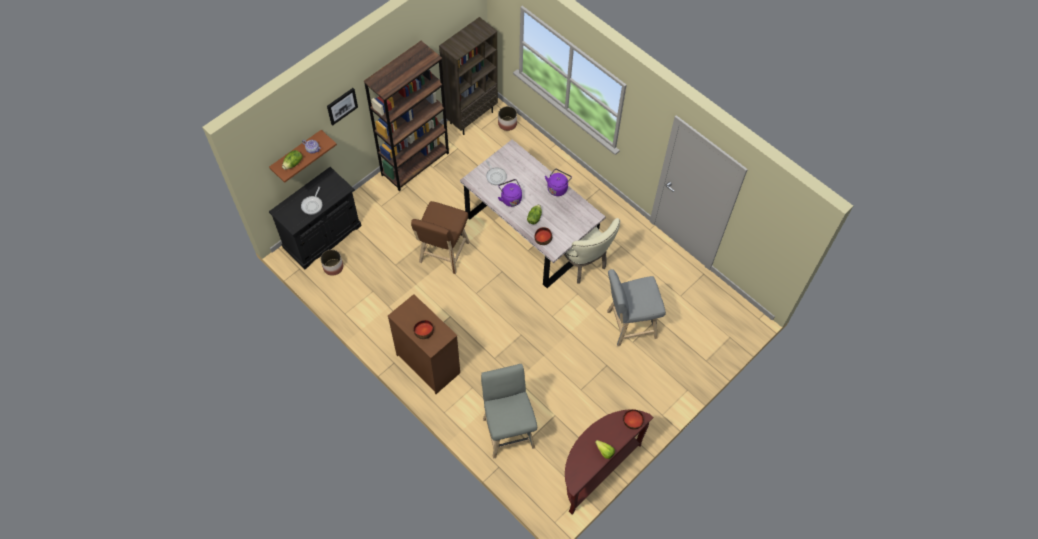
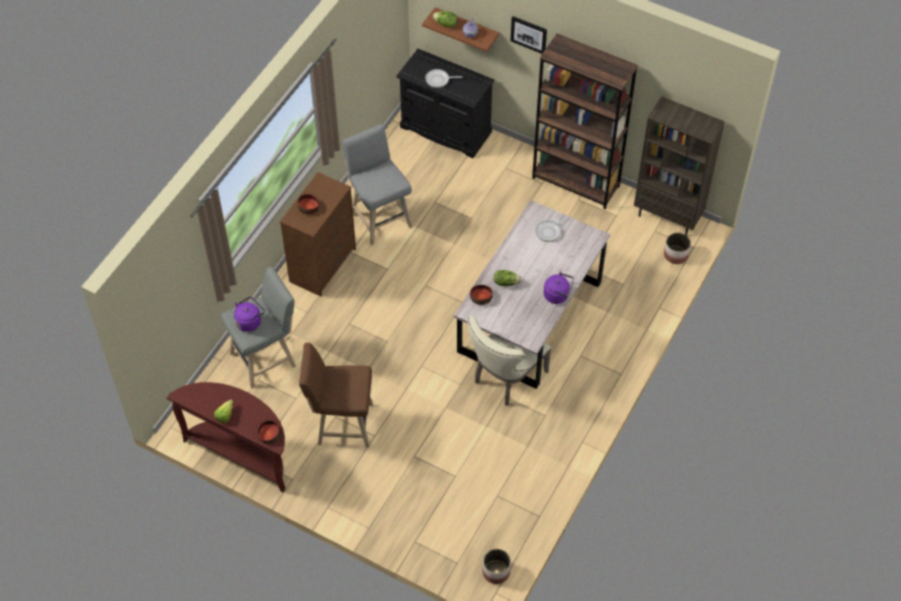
camera: 75 degrees right, 5 degrees down
planter [321,249,343,276] -> planter moved to [482,549,511,584]
brown stool [411,201,470,274] -> brown stool moved to [299,342,373,447]
purple kettle [498,179,522,207] -> purple kettle moved to [234,297,265,332]
grey stool [607,269,666,346] -> grey stool moved to [342,124,413,245]

